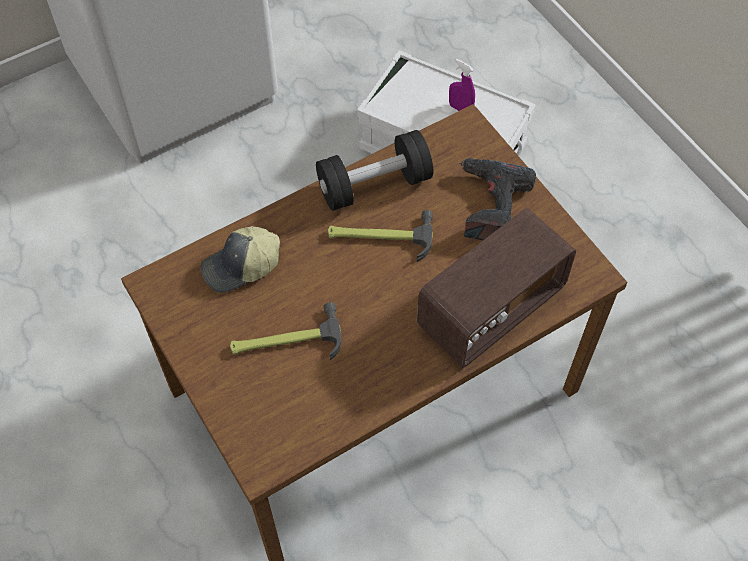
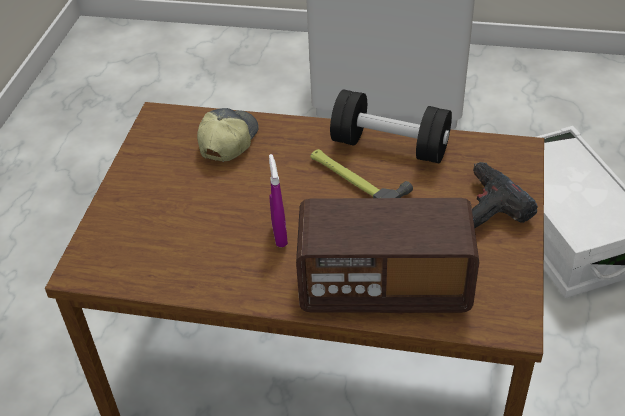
camera: 45 degrees right, 15 degrees down
cap [200,226,280,293] -> cap turned 90 degrees clockwise [197,108,259,162]
hammer [230,302,342,360] -> none
purple spray bottle [449,59,475,111] -> purple spray bottle moved to [269,154,288,247]

